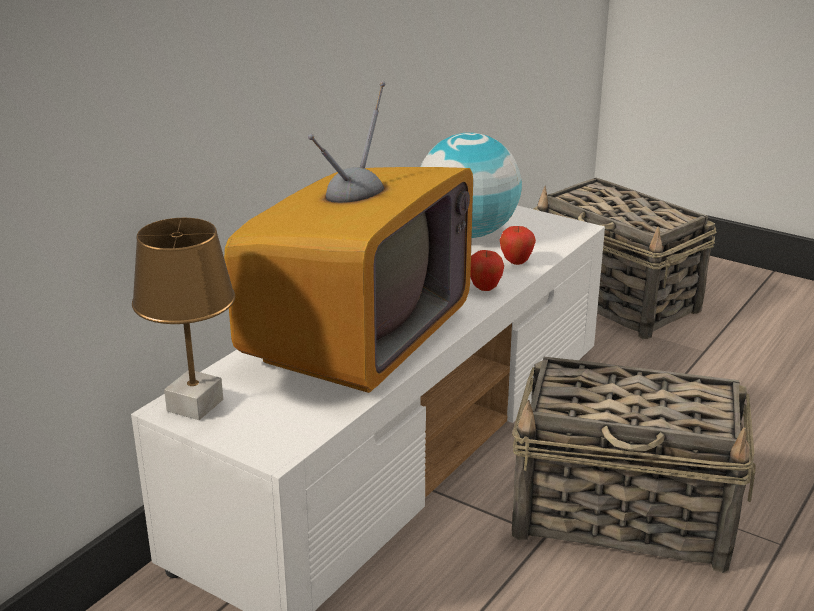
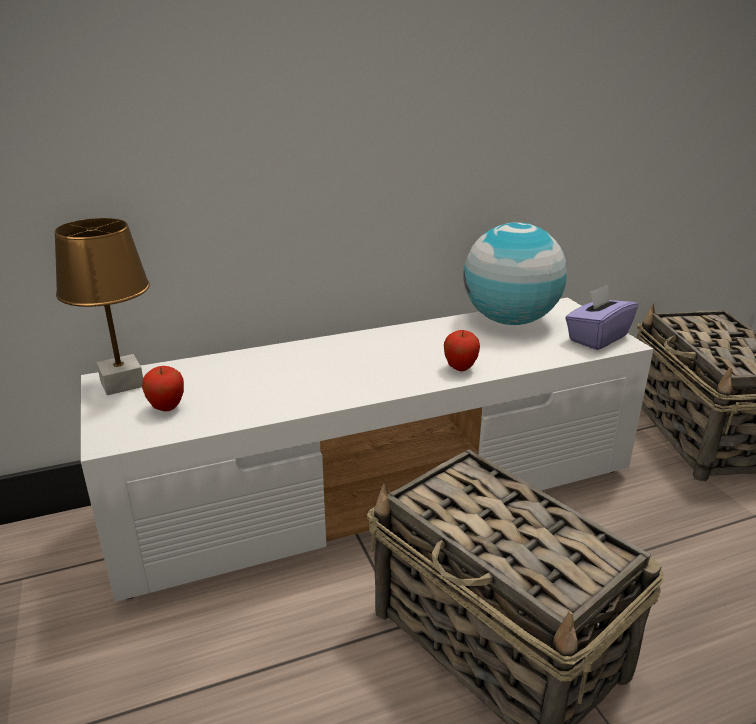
camera: 35 degrees right, 0 degrees up
television [224,81,473,393] -> none
apple [500,226,536,265] -> apple moved to [142,366,184,411]
none -> purple tissue box [565,285,638,350]

